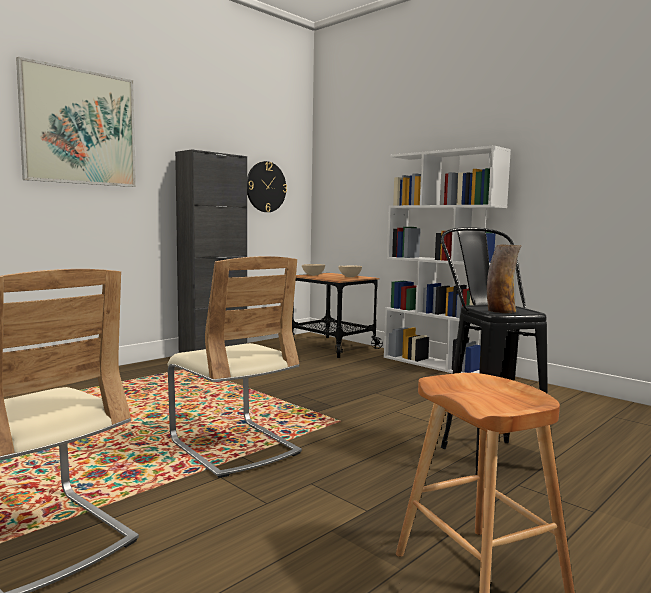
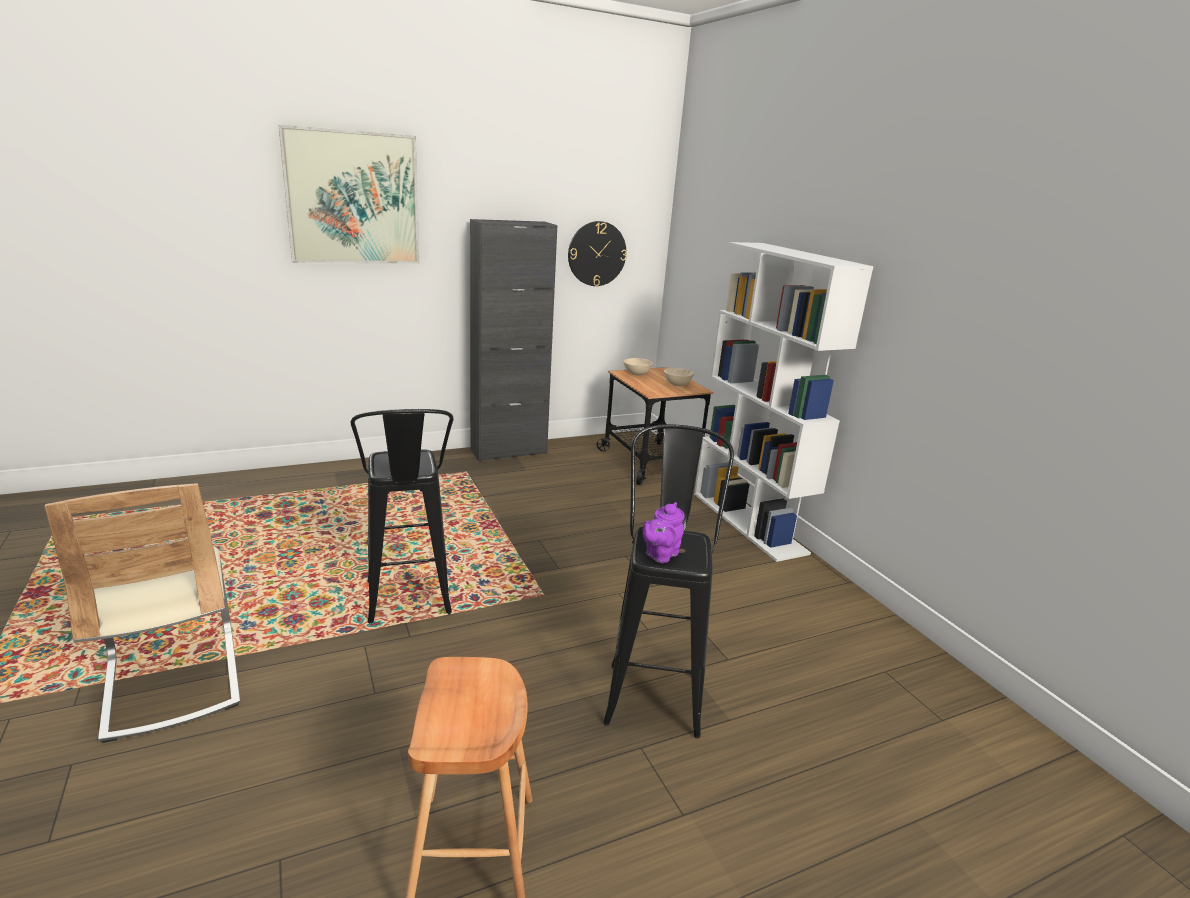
camera: 20 degrees right, 15 degrees up
beige chair [167,256,302,478] -> black stool [351,409,454,623]
vase [487,244,522,313] -> purple teapot [643,502,685,563]

